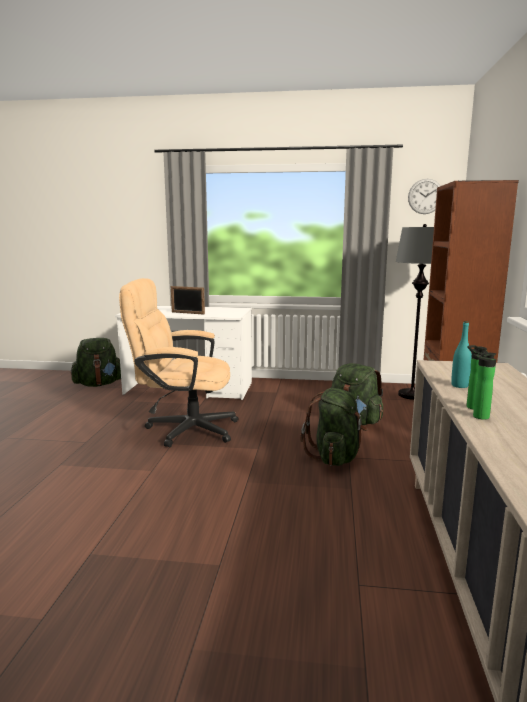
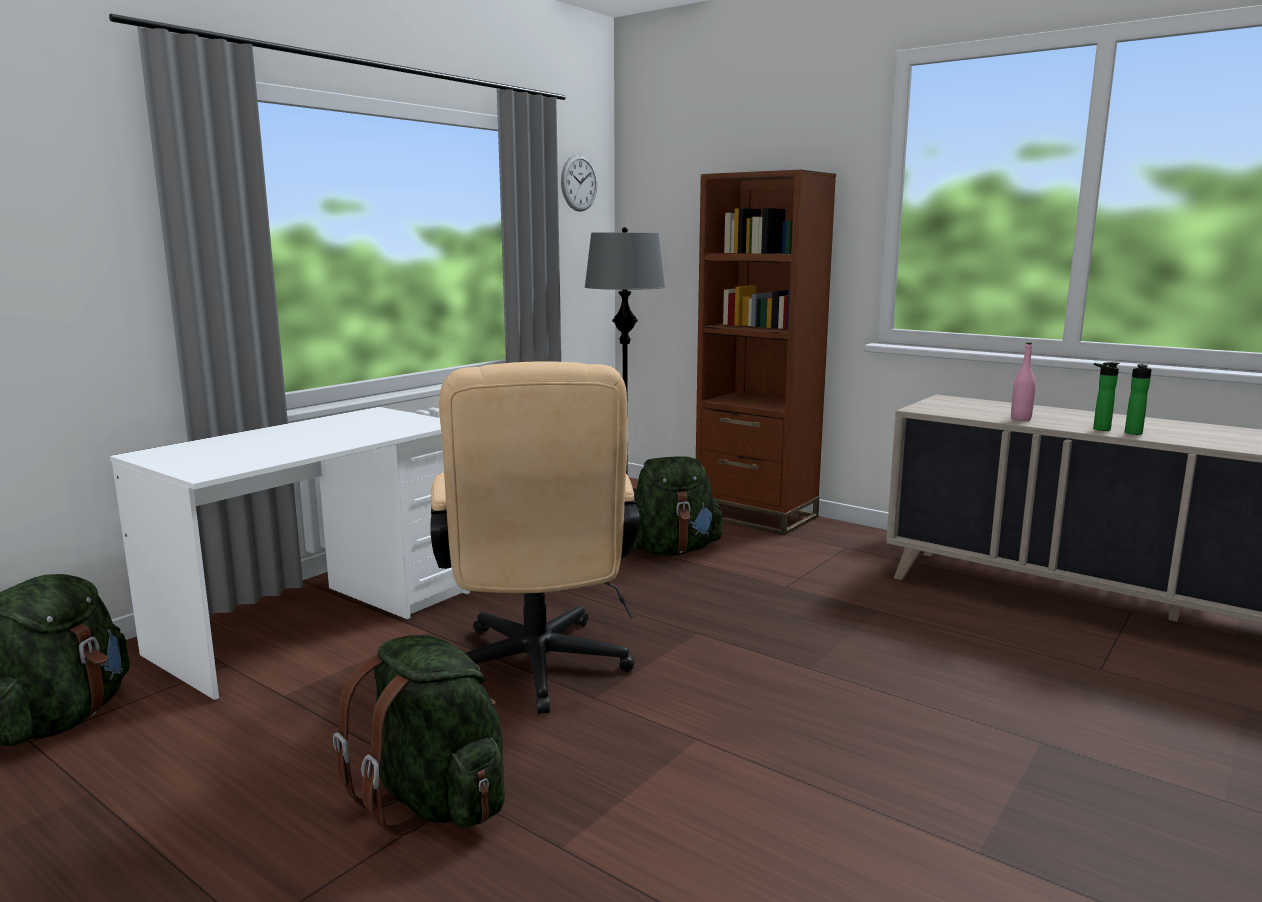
camera: 60 degrees left, 0 degrees up
beige office chair [119,278,239,447] -> beige office chair turned 45 degrees counterclockwise [430,361,640,714]
picture frame [171,286,205,315] -> none
green backpack [300,388,368,466] -> green backpack moved to [333,635,505,836]
turquoise bottle [451,321,472,388] -> pink bottle [1011,342,1035,421]

